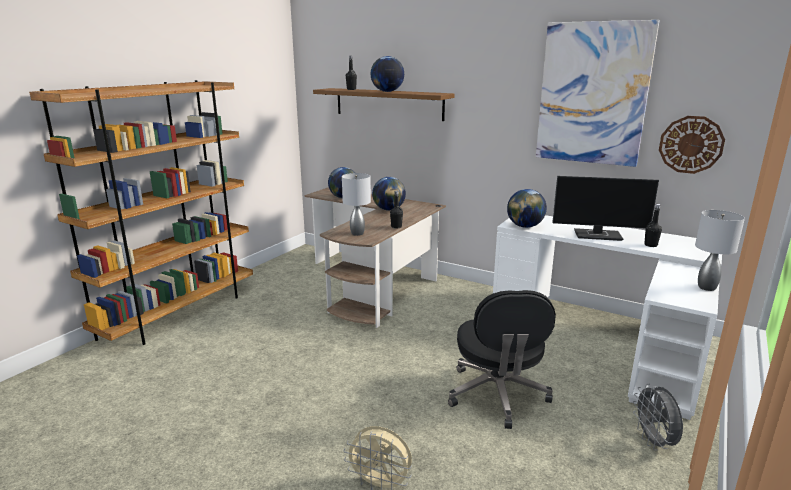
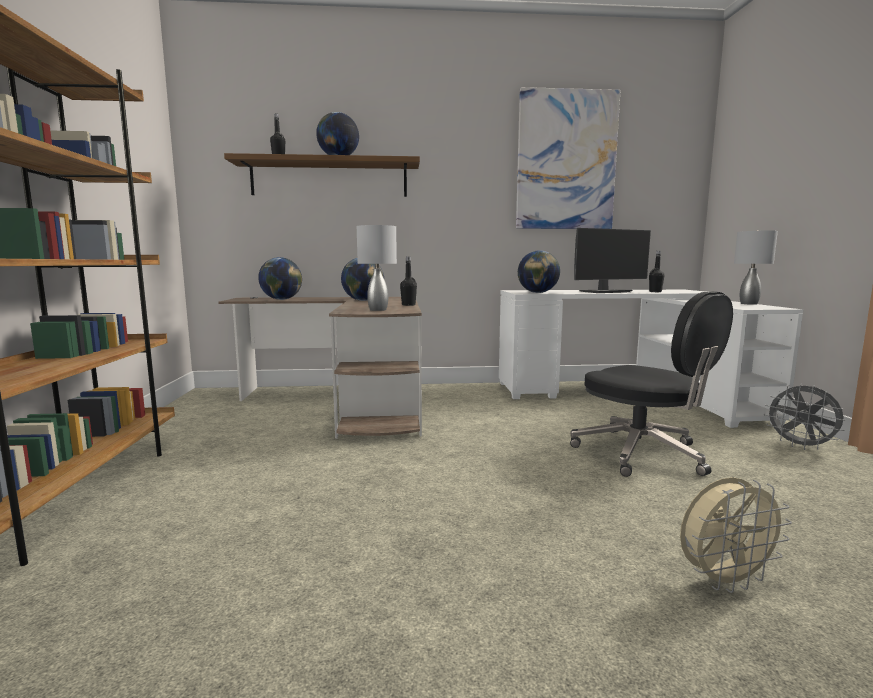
camera: 35 degrees left, 10 degrees down
wall clock [659,116,725,174] -> none

